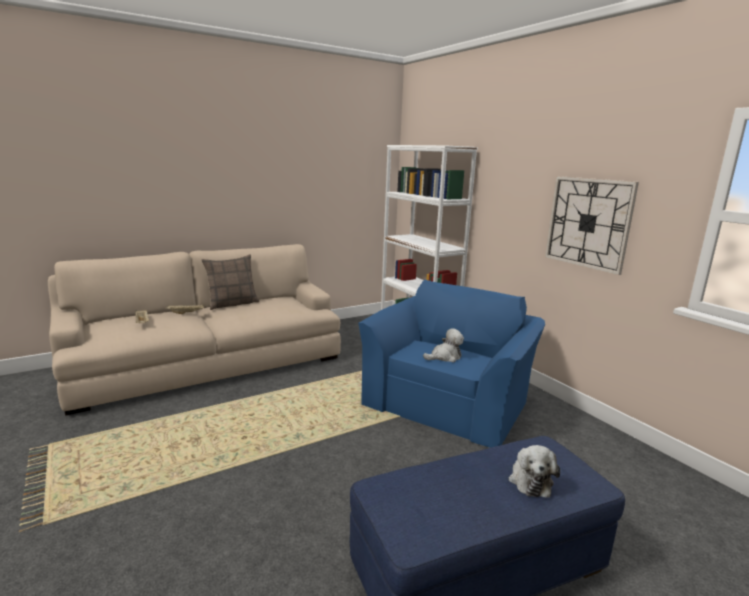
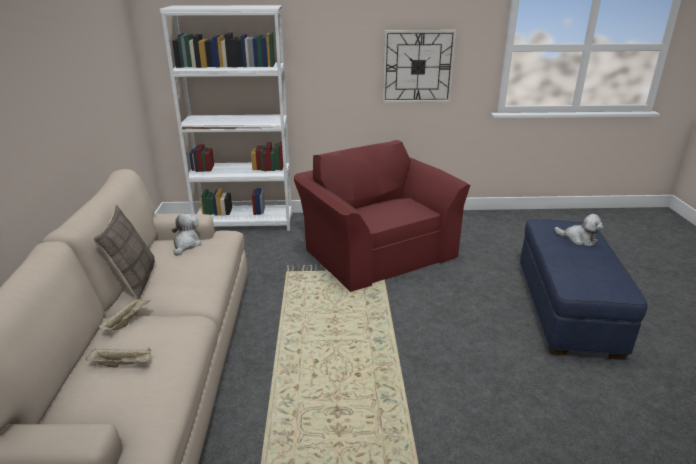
camera: 60 degrees left, 10 degrees up
blue armchair [358,279,545,448] -> red armchair [294,140,470,292]
plush toy [423,328,464,362] -> plush toy moved to [172,214,201,256]

